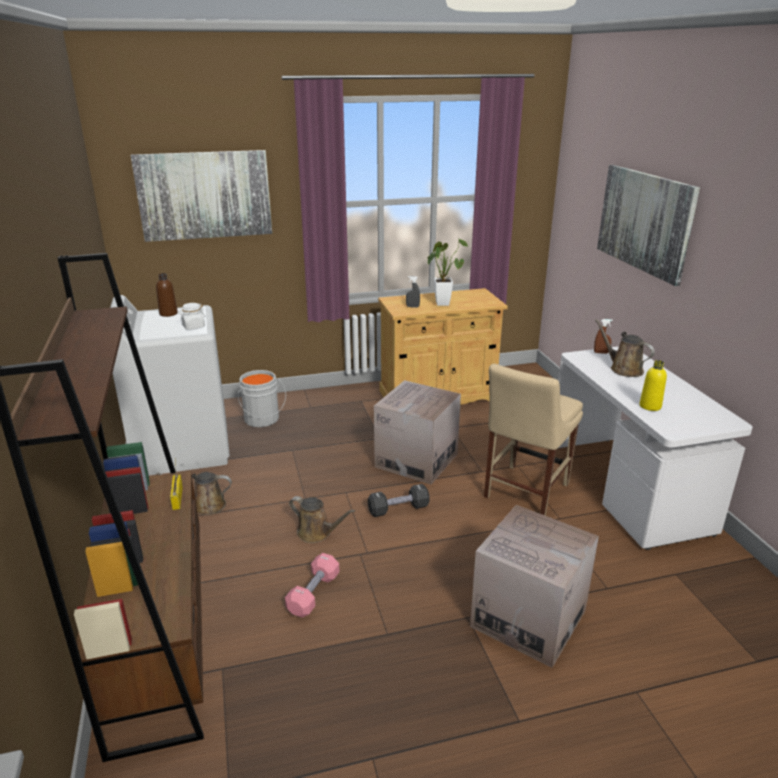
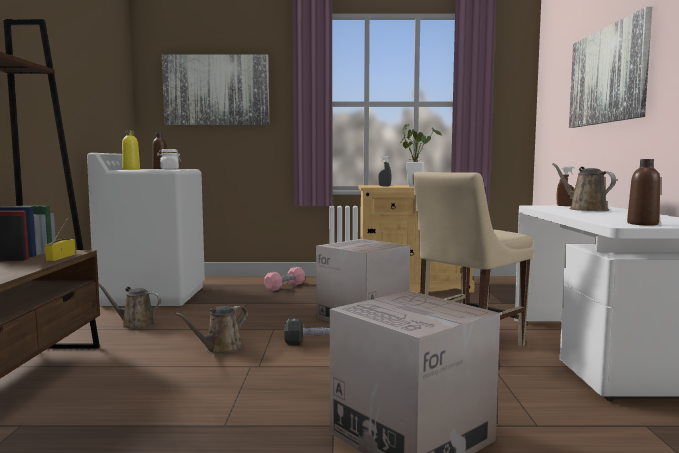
camera: 15 degrees right, 20 degrees down
grey bucket [238,370,286,427] -> none
pink dumbbell [285,553,340,618] -> pink dumbbell moved to [265,267,305,291]
brown watering can [289,496,355,543] -> brown watering can turned 90 degrees clockwise [175,306,247,354]
yellow bottle [640,360,667,411] -> yellow bottle moved to [122,131,140,170]
none -> brown bottle [627,159,660,226]

